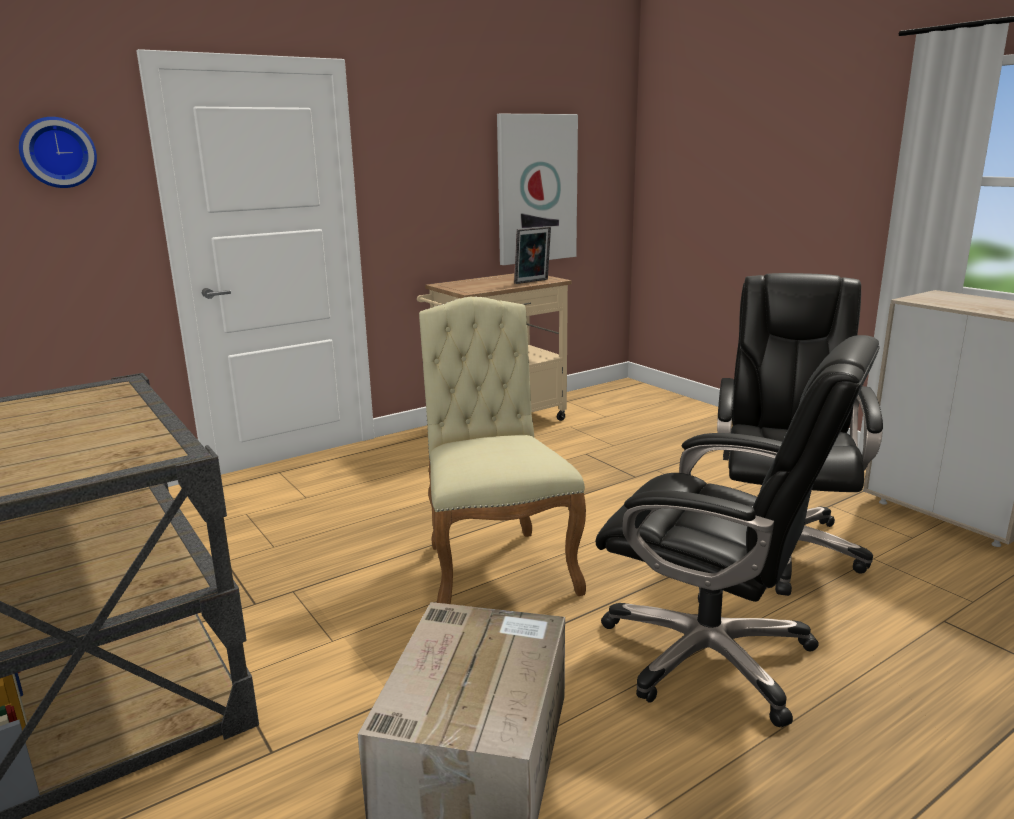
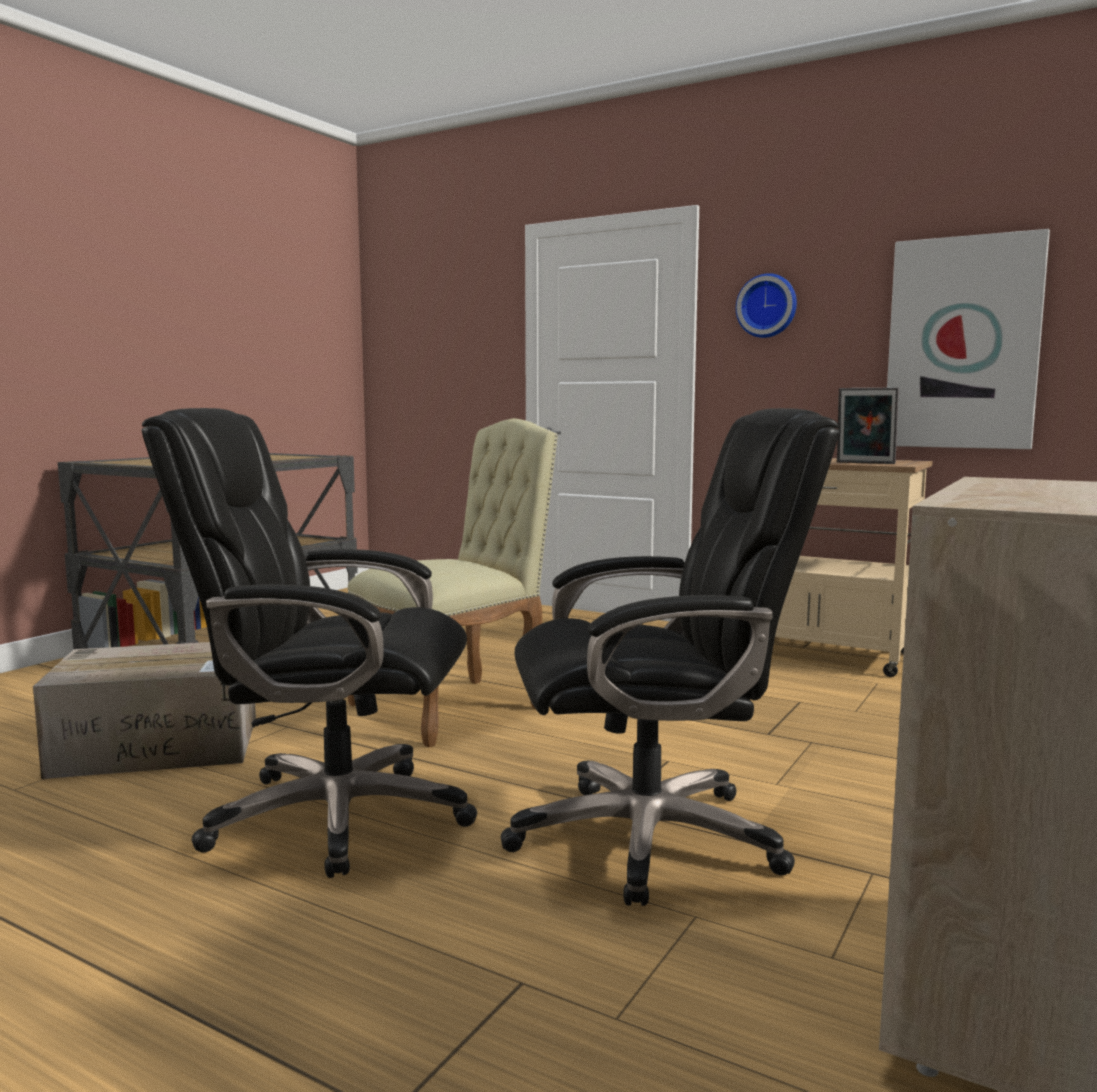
camera: 65 degrees right, 10 degrees down
wall clock [19,117,97,188] -> wall clock moved to [736,273,797,338]
black office chair [596,335,880,728] -> black office chair turned 90 degrees clockwise [142,408,477,878]

